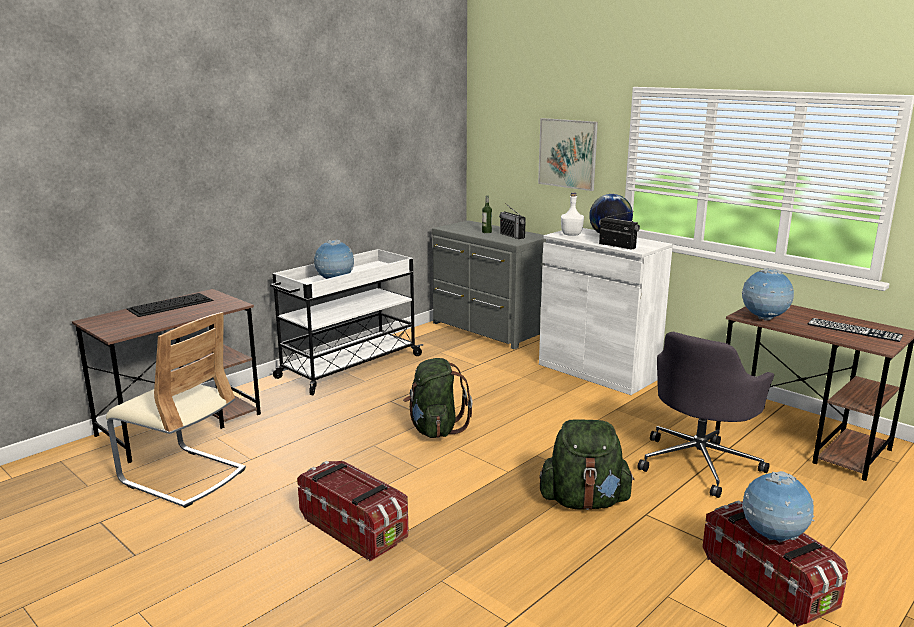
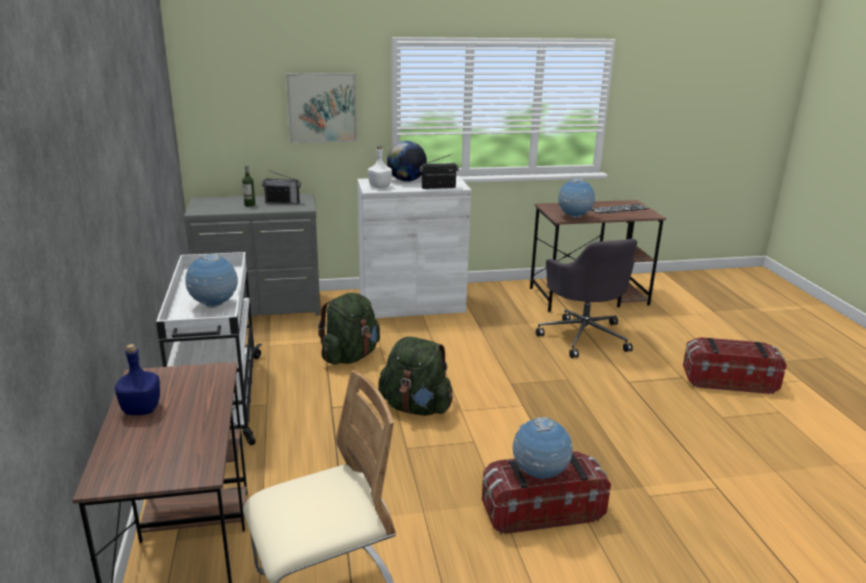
camera: 55 degrees left, 5 degrees up
keyboard [127,293,214,317] -> blue bottle [115,344,160,415]
green backpack [539,419,634,510] -> green backpack moved to [318,293,380,365]
globe [742,471,814,543] -> globe moved to [513,417,572,479]

